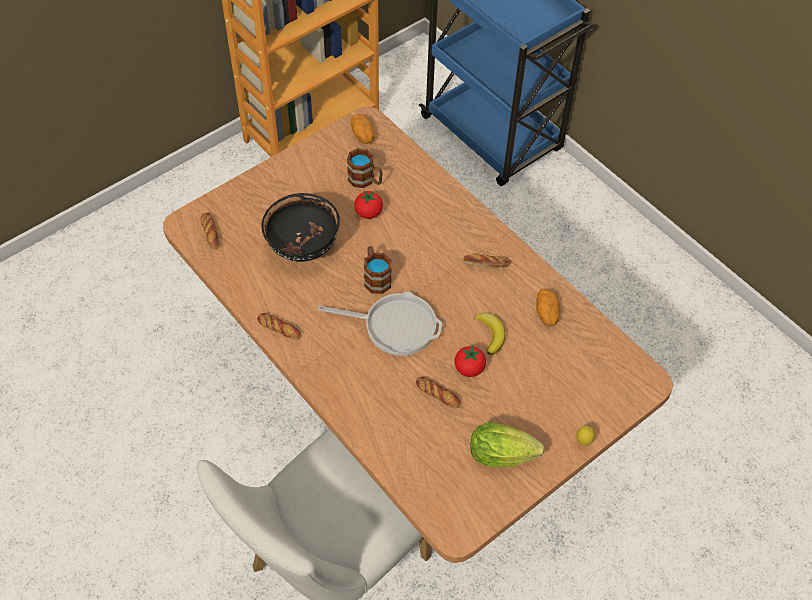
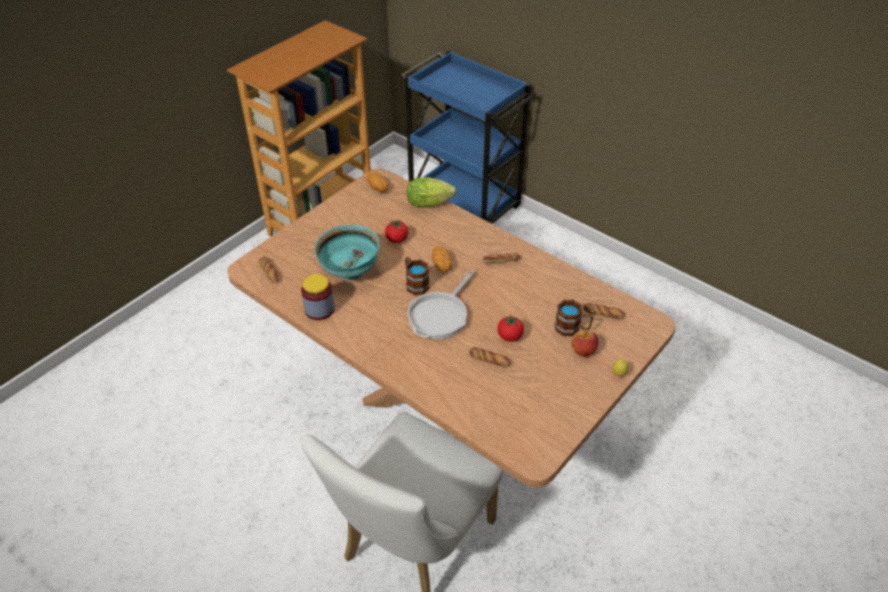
camera: 10 degrees left, 10 degrees down
bread [257,313,301,340] -> bread moved to [583,303,625,319]
black bowl [262,193,340,262] -> turquoise bowl [314,225,380,280]
frying pan [318,292,442,356] -> frying pan turned 120 degrees clockwise [408,270,474,339]
mug [347,148,383,188] -> mug moved to [555,300,593,336]
lettuce [471,422,545,468] -> lettuce moved to [407,177,456,208]
banana [474,313,505,355] -> none
potato [536,289,560,326] -> potato moved to [432,246,452,272]
none -> jar [301,274,335,320]
none -> apple [571,330,599,357]

